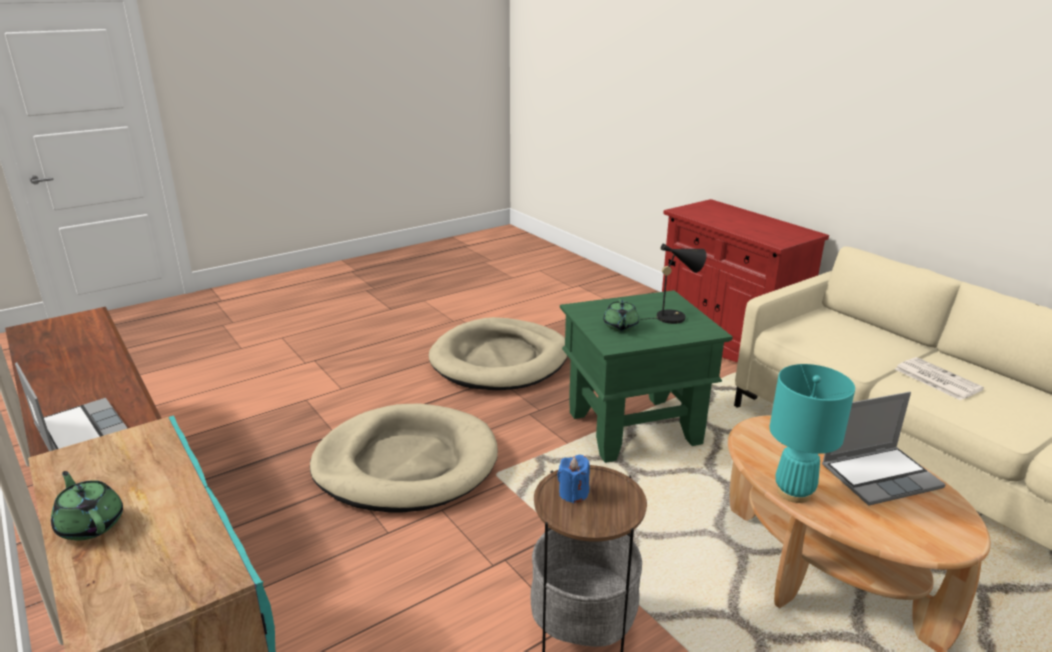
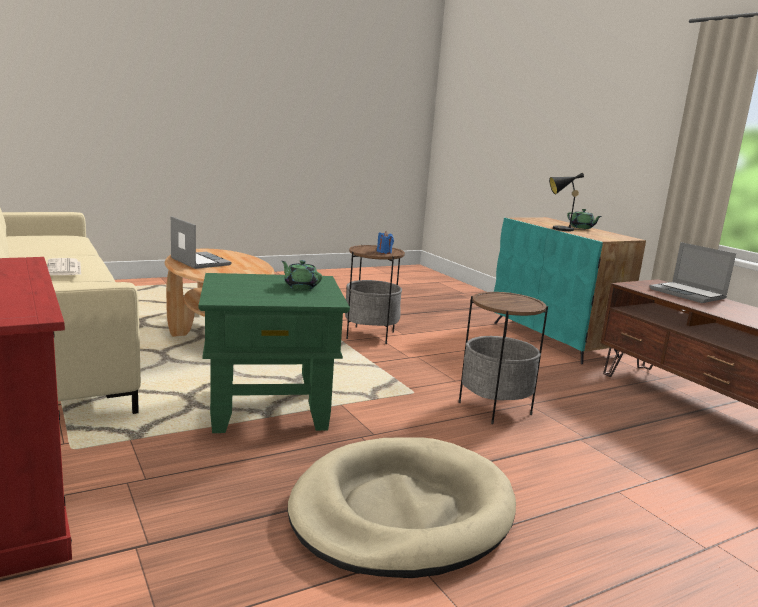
camera: 175 degrees left, 10 degrees down
beige dog bed [310,403,498,513] -> side table [458,292,548,424]
green teapot [603,299,639,331] -> green teapot turned 60 degrees counterclockwise [281,260,322,290]
black table lamp [640,244,706,324] -> black table lamp moved to [549,173,584,231]
turquoise table lamp [769,364,855,503] -> none
laptop [822,392,946,506] -> laptop turned 60 degrees clockwise [171,216,231,269]

